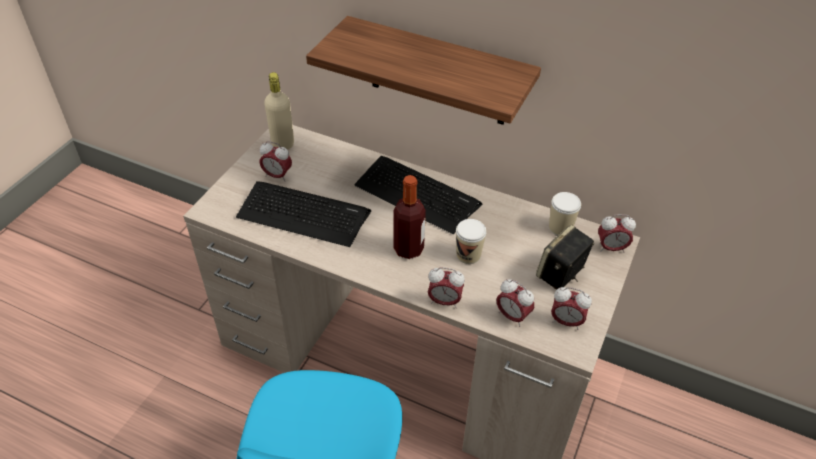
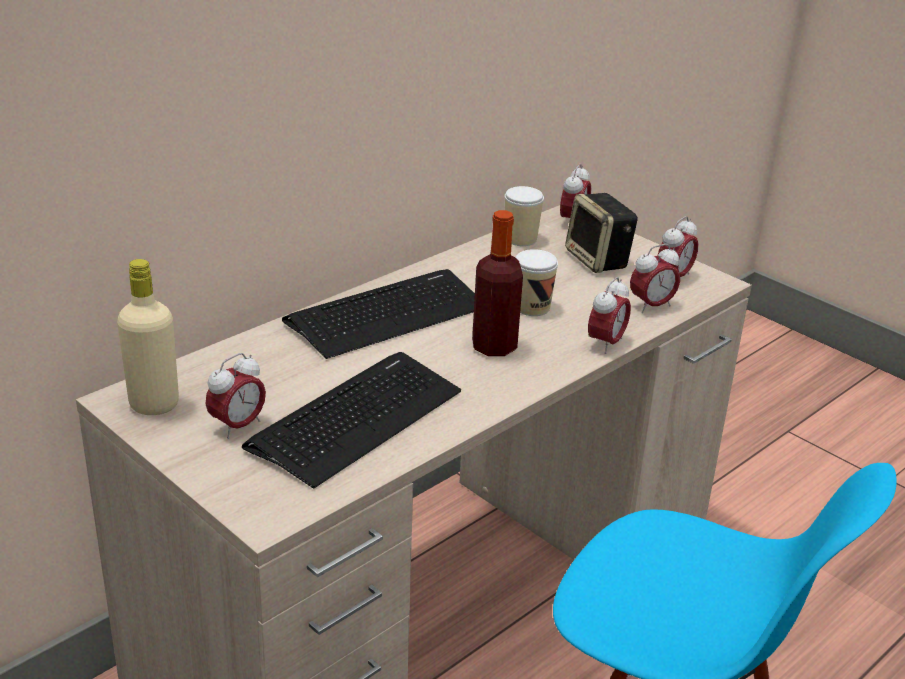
camera: 70 degrees left, 15 degrees down
shelf [306,16,541,125] -> none

